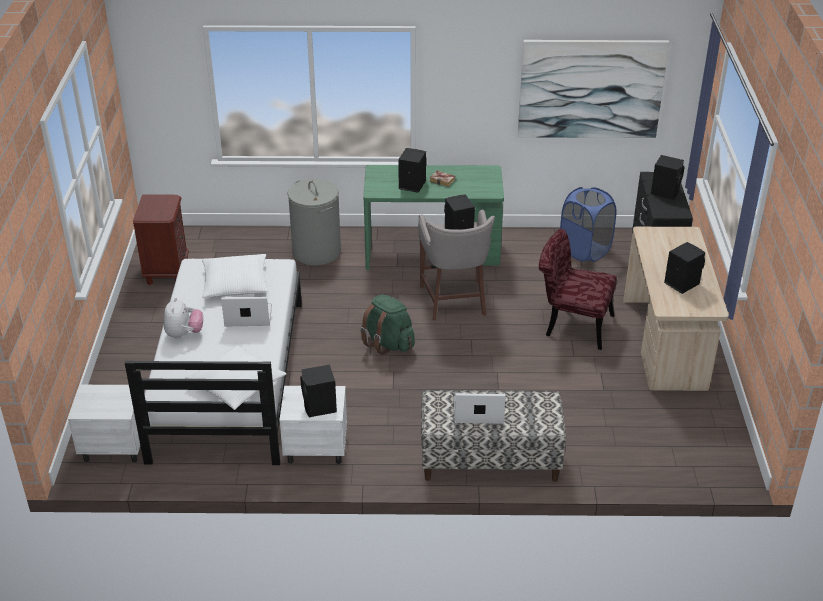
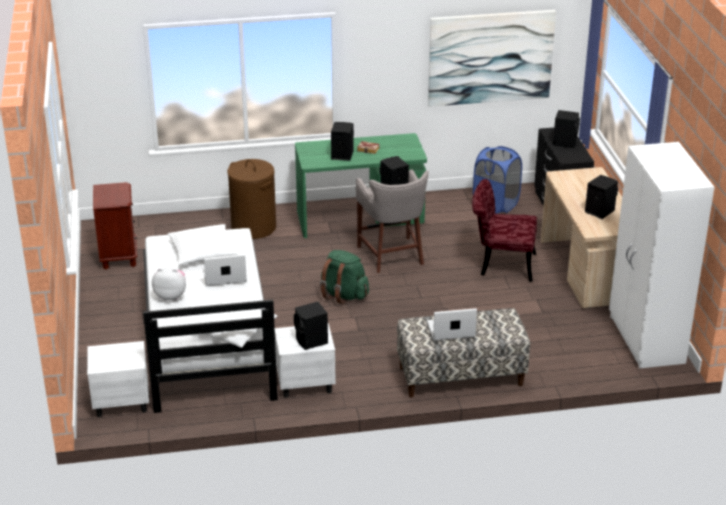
camera: 10 degrees left, 5 degrees down
plush toy [164,297,203,339] -> plush toy turned 75 degrees counterclockwise [152,268,186,301]
grey laundry basket [287,179,341,265] -> brown laundry basket [227,159,276,239]
none -> white wardrobe [609,142,714,369]

